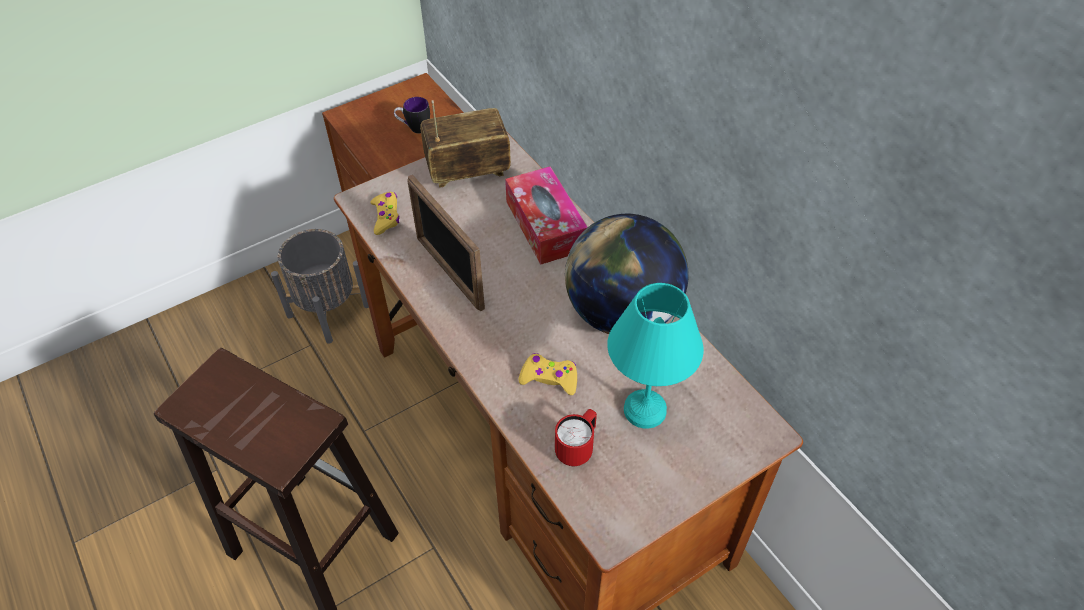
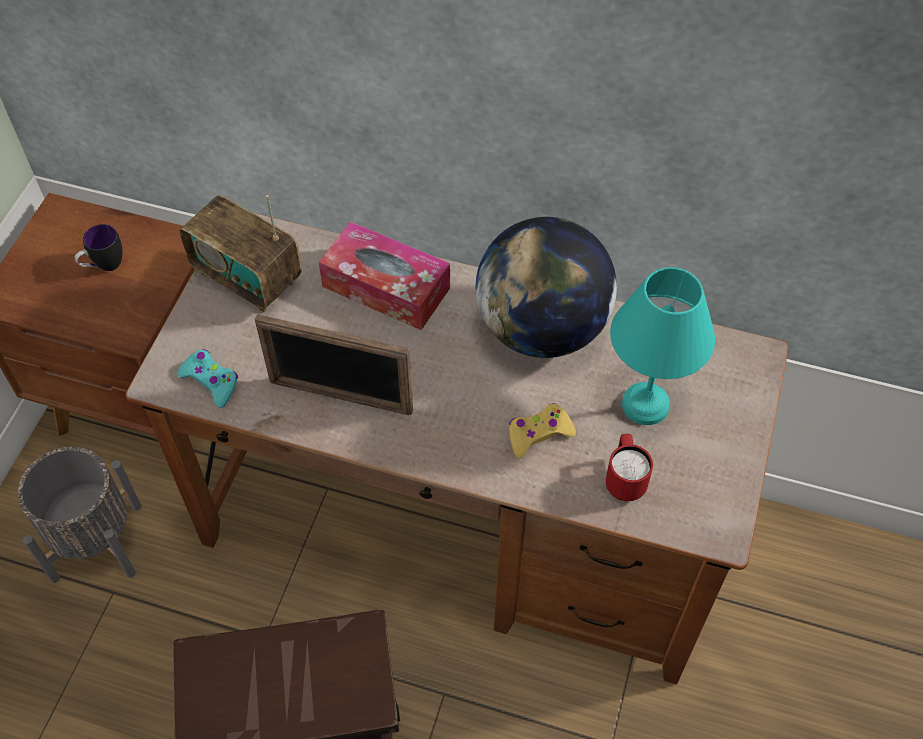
camera: 40 degrees left, 5 degrees up
yellow game controller [370,192,400,235] -> turquoise game controller [177,349,238,408]
radio [420,100,511,188] -> radio turned 90 degrees counterclockwise [180,195,302,313]

